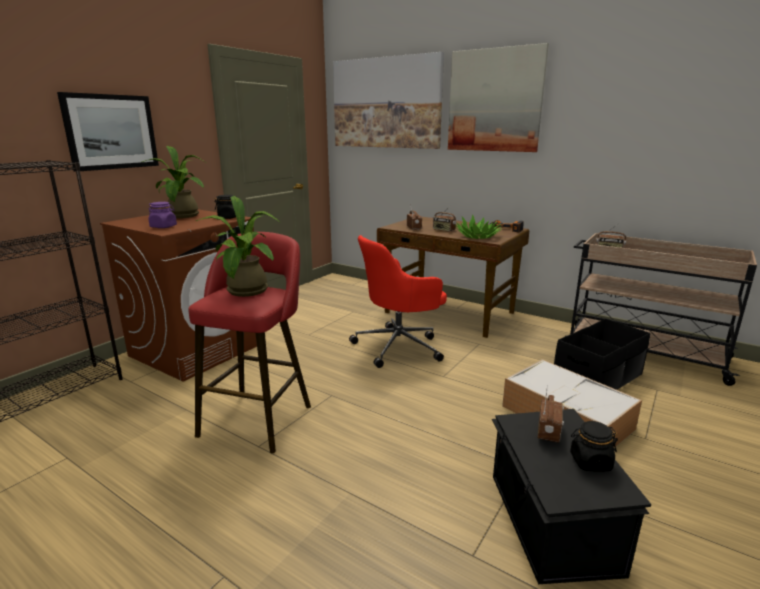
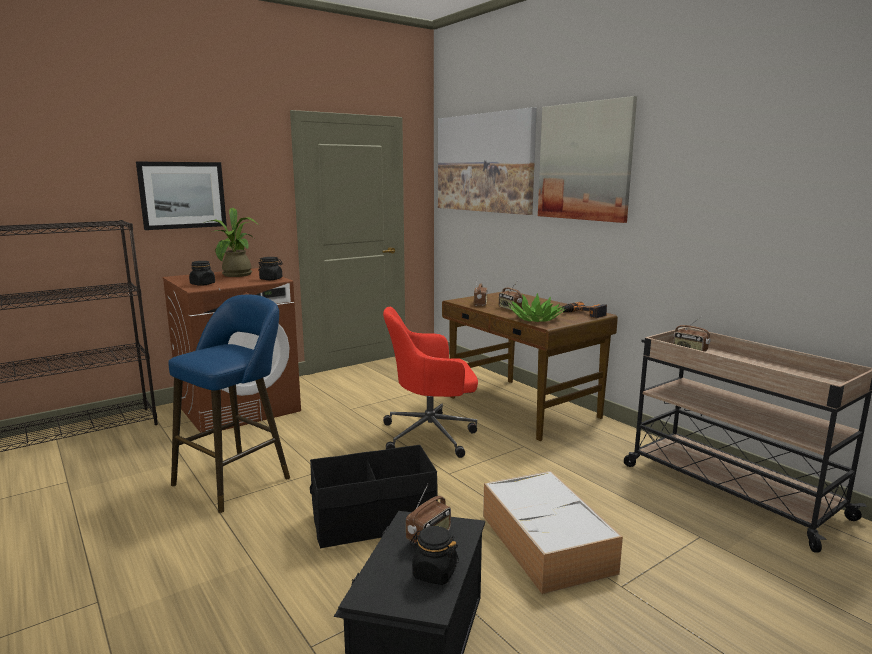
camera: 20 degrees right, 5 degrees down
purple jar [149,202,177,228] -> black jar [189,261,215,286]
red stool [188,232,311,453] -> blue stool [169,295,290,513]
potted plant [196,196,281,297] -> none
black storage box [554,319,650,390] -> black storage box moved to [310,445,438,548]

